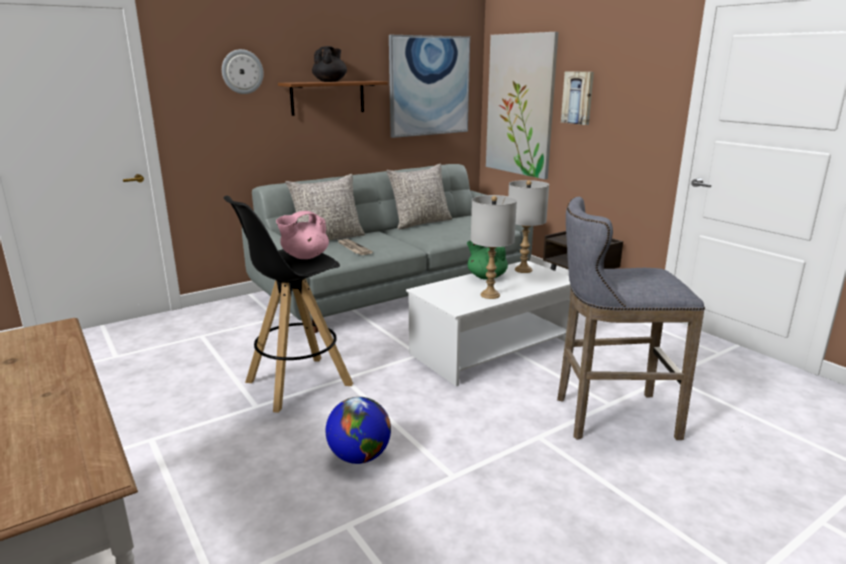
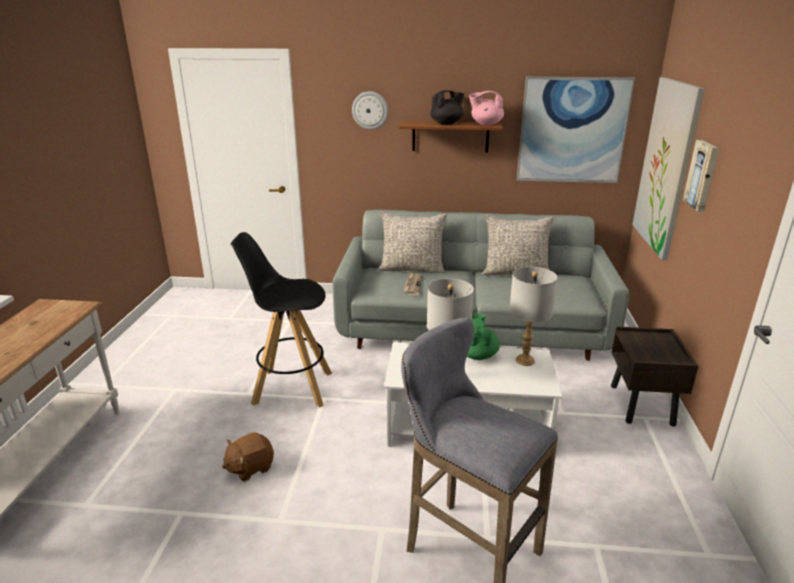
camera: 40 degrees right, 5 degrees up
pink teapot [276,211,329,259] -> pink teapot moved to [469,91,504,125]
globe [326,397,391,464] -> brown plush toy [222,432,274,481]

